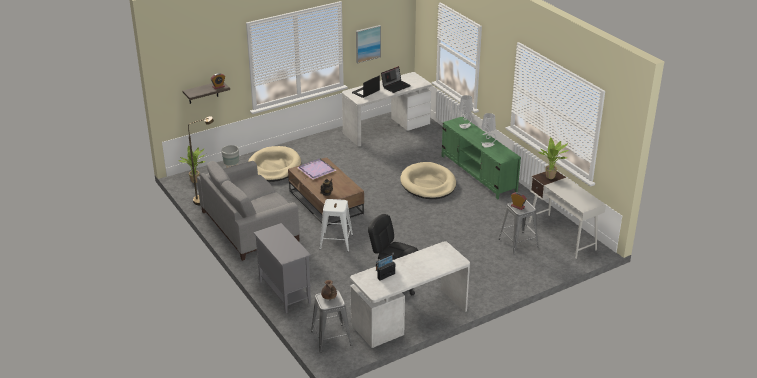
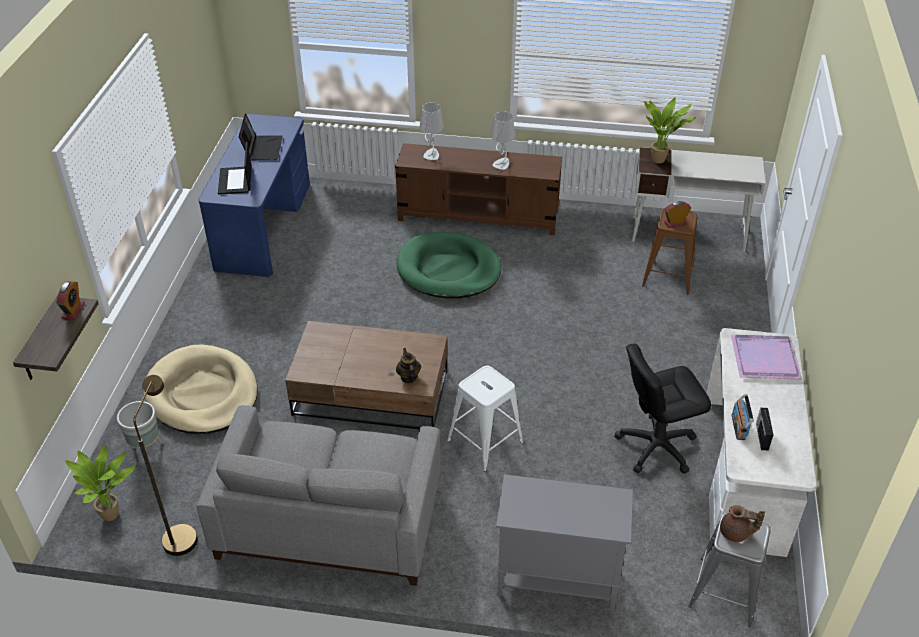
camera: 50 degrees left, 10 degrees up
purple tray [297,158,337,180] -> purple tray moved to [731,335,802,380]
white desk [342,72,432,146] -> blue desk [198,114,310,277]
picture [356,25,381,63] -> none
beige dog bed [400,162,456,199] -> green dog bed [397,232,501,299]
green tv stand [441,117,521,199] -> brown tv stand [395,143,562,235]
grey stool [499,200,539,255] -> brown stool [642,208,698,294]

